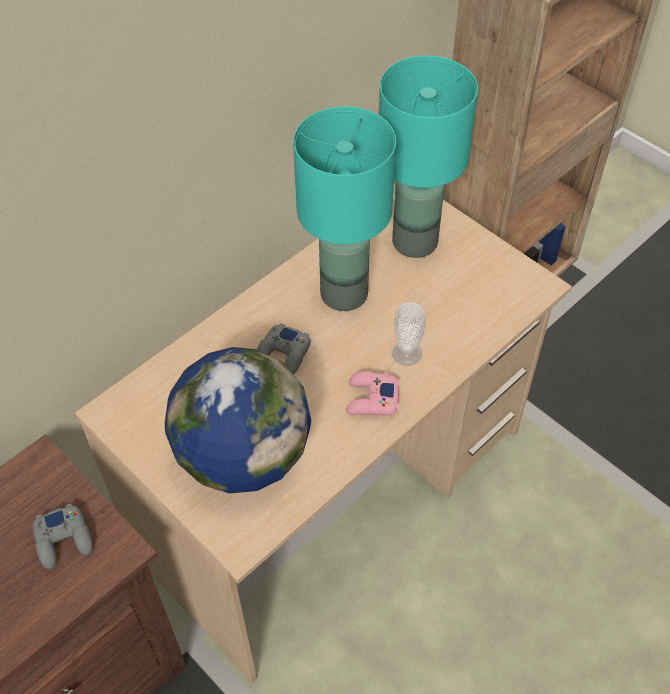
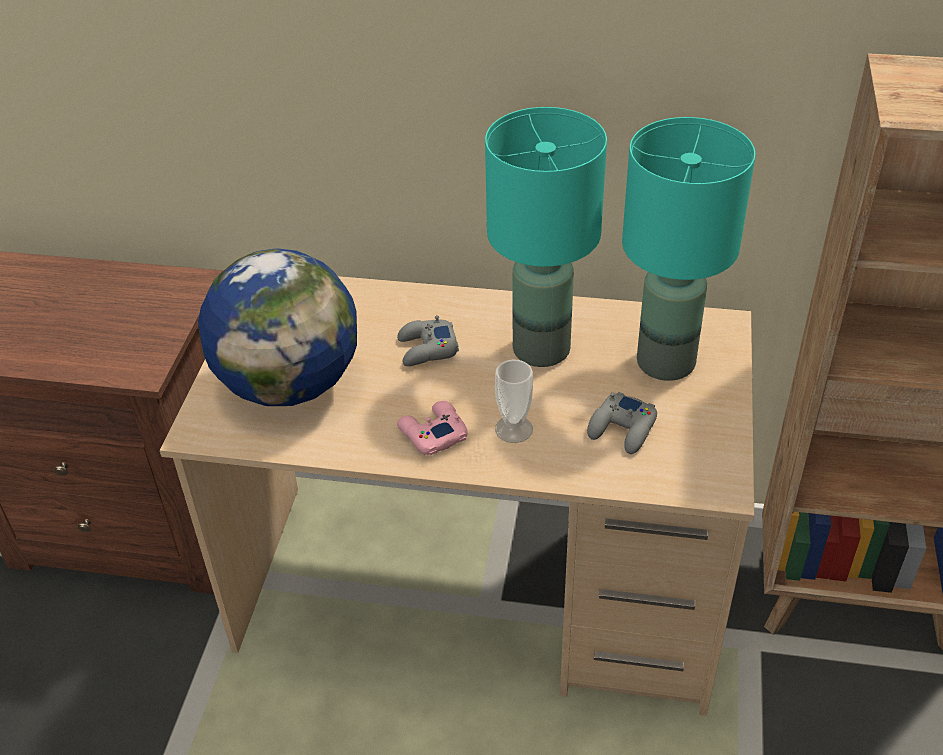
camera: 55 degrees right, 10 degrees down
grey game controller [33,504,93,569] -> grey game controller moved to [587,392,657,454]

